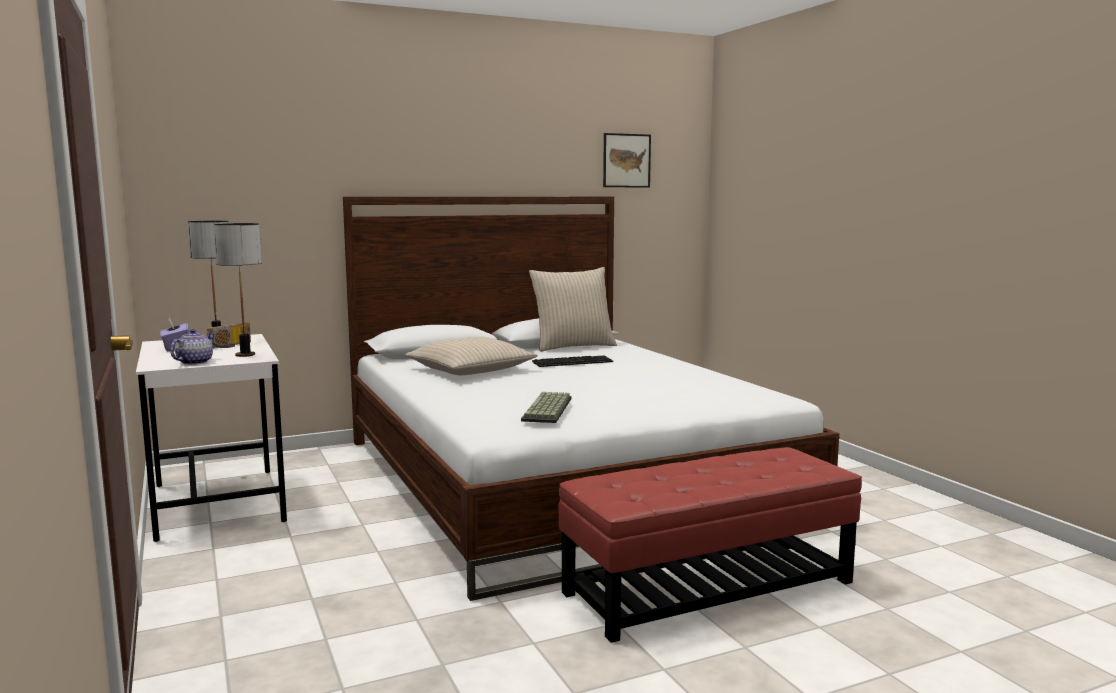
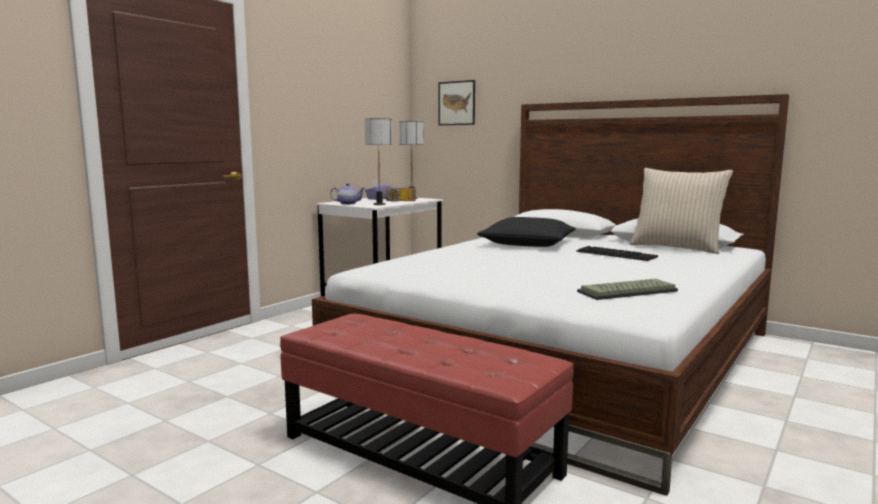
camera: 60 degrees right, 0 degrees up
beige pillow [405,337,538,375] -> black pillow [477,217,576,247]
keyboard [521,392,572,423] -> keyboard moved to [577,279,678,300]
picture [603,133,651,187] -> picture moved to [438,80,475,125]

